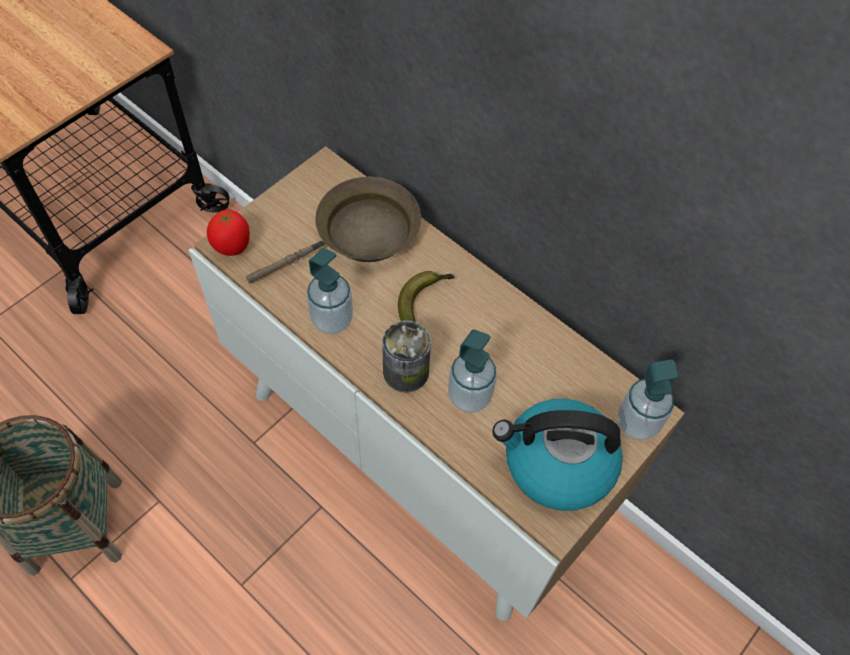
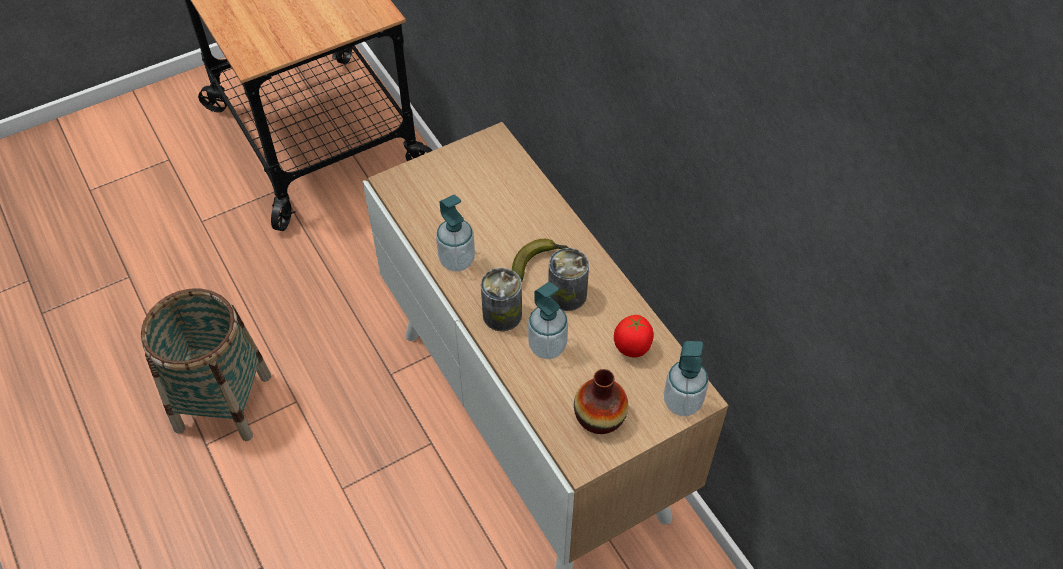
camera: 20 degrees right, 5 degrees down
tomato [207,210,250,256] -> tomato moved to [614,315,654,358]
brown frying pan [246,177,421,284] -> none
kettle [492,399,623,511] -> vase [574,369,628,434]
none -> can [548,248,589,311]

